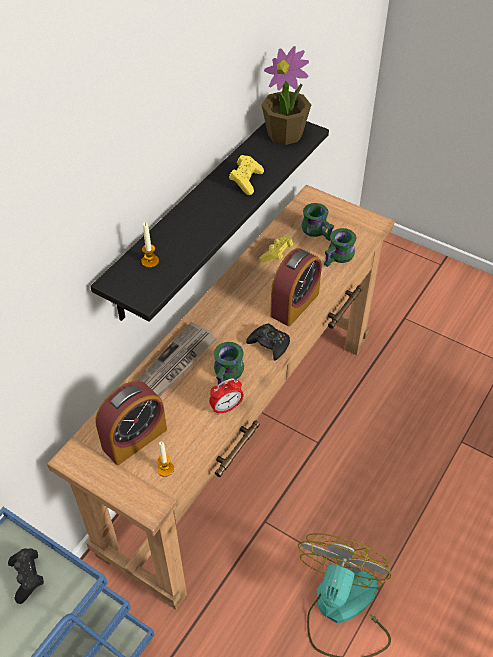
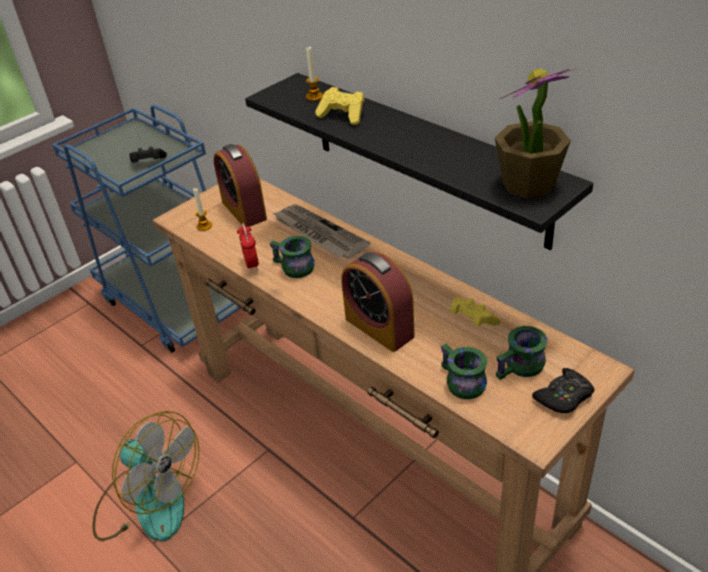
camera: 105 degrees right, 10 degrees down
yellow game controller [229,155,264,195] -> yellow game controller moved to [315,87,365,125]
black game controller [246,323,290,361] -> black game controller moved to [532,368,594,413]

